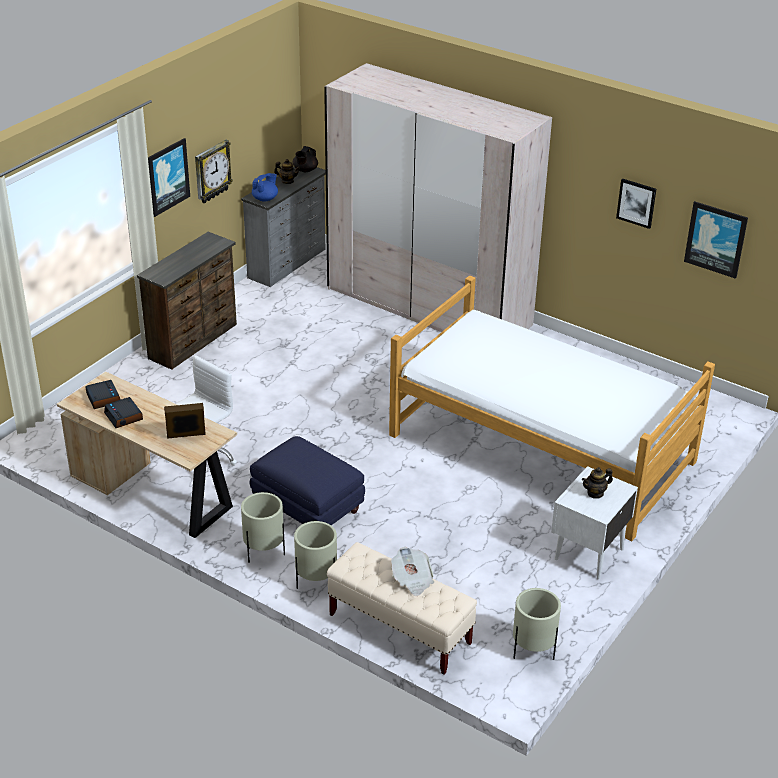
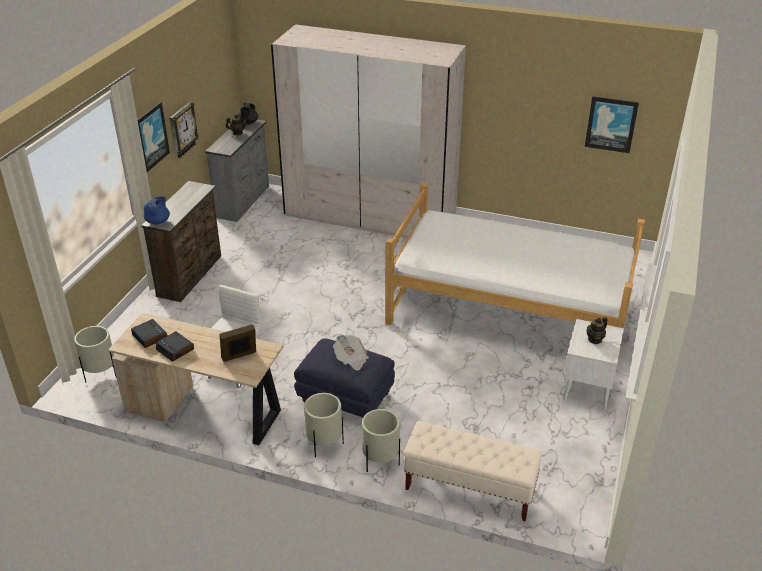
camera: 15 degrees left, 0 degrees up
blue teapot [252,173,278,202] -> blue teapot moved to [144,196,170,224]
newspaper [391,547,434,596] -> newspaper moved to [333,334,369,370]
beige planter [513,588,561,660] -> beige planter moved to [74,326,116,382]
picture [616,179,656,229] -> none

